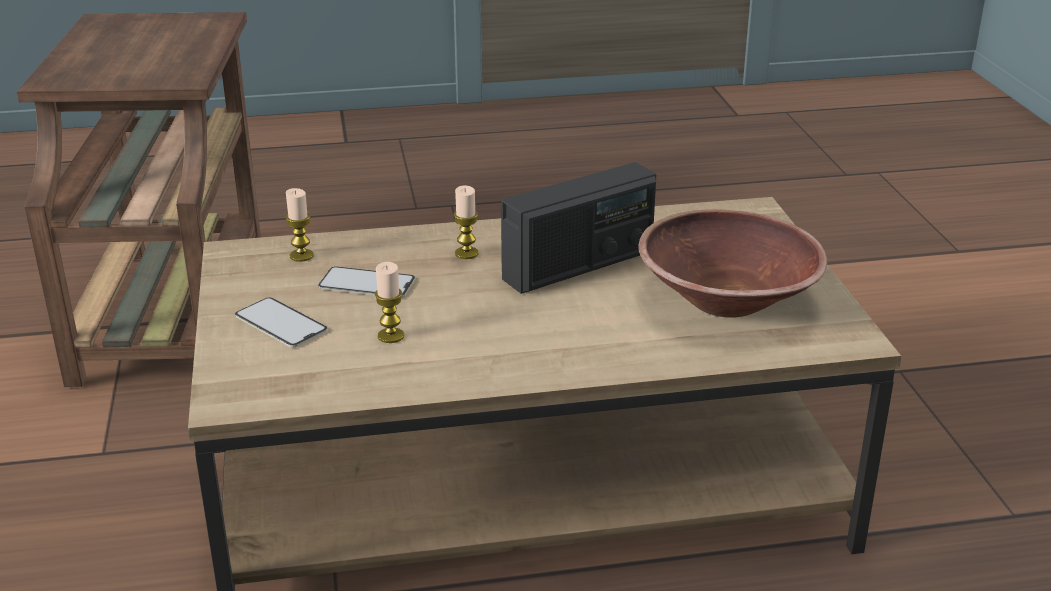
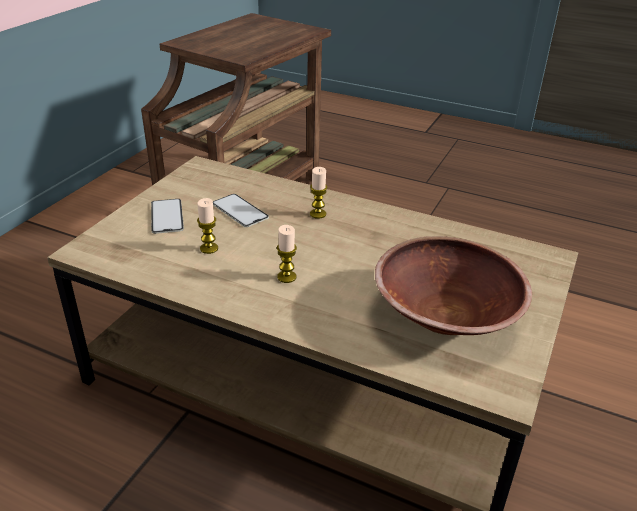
camera: 35 degrees right, 5 degrees up
candle [286,188,314,262] -> candle moved to [277,225,297,283]
radio [501,162,656,294] -> none

